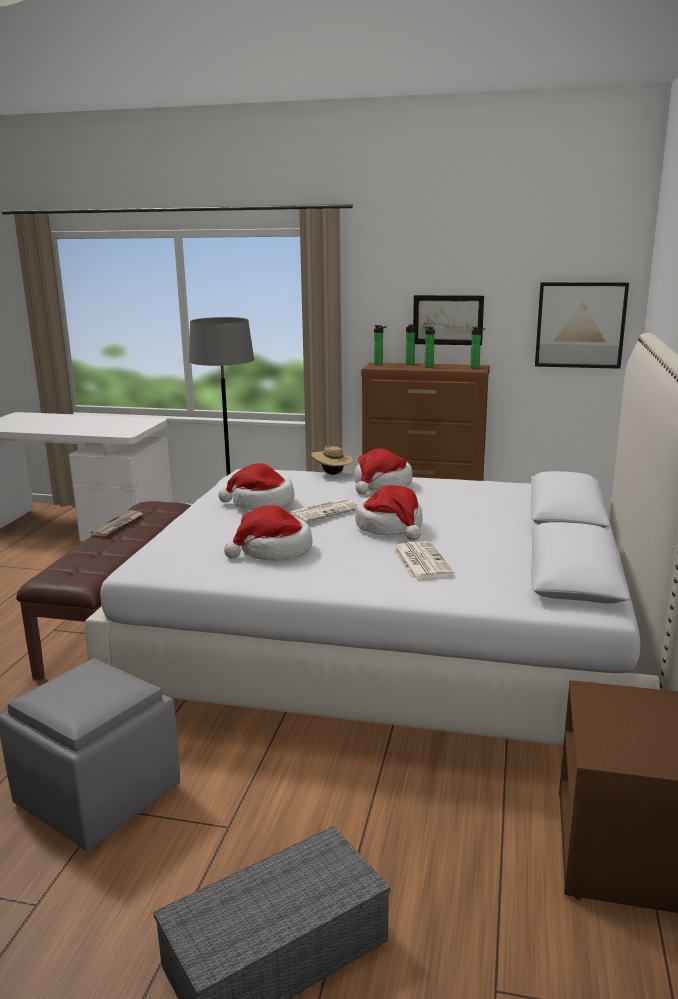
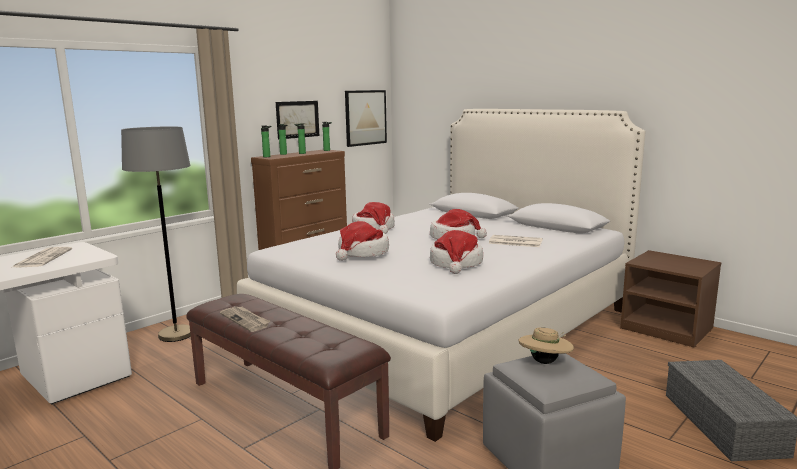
camera: 60 degrees left, 5 degrees down
newspaper [288,498,358,522] -> newspaper moved to [13,247,72,267]
beige hat [312,446,354,475] -> beige hat moved to [519,327,574,364]

